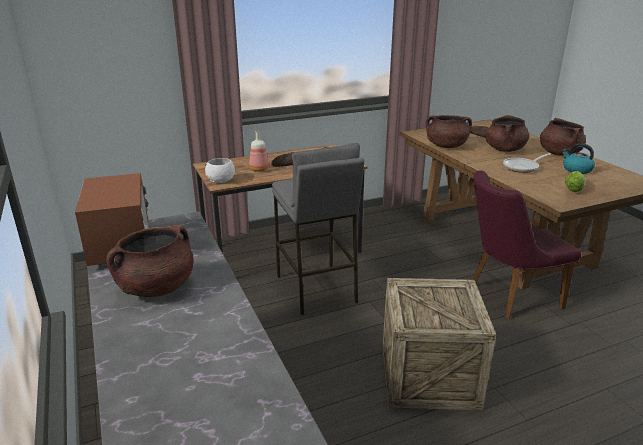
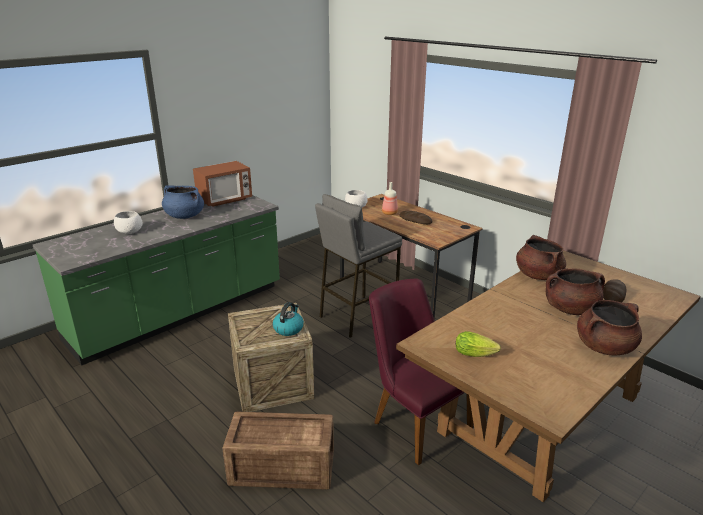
camera: 70 degrees right, 0 degrees up
brown cooking pot [106,225,194,297] -> blue cooking pot [162,185,204,219]
frying pan [503,153,551,173] -> none
kettle [562,143,595,174] -> kettle moved to [273,302,304,336]
none -> white bowl [114,211,143,234]
none -> crate [222,412,334,490]

